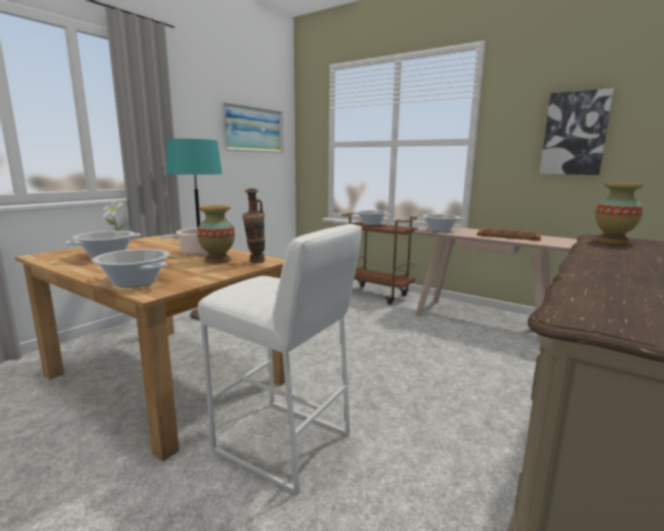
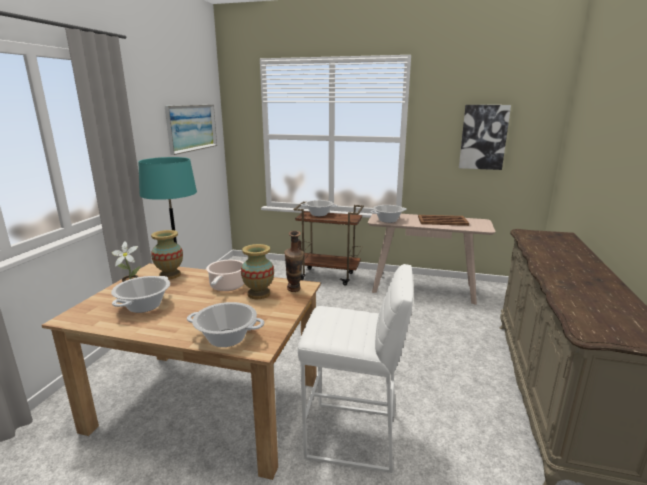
camera: 20 degrees left, 5 degrees up
vase [595,183,644,244] -> vase moved to [151,230,183,280]

